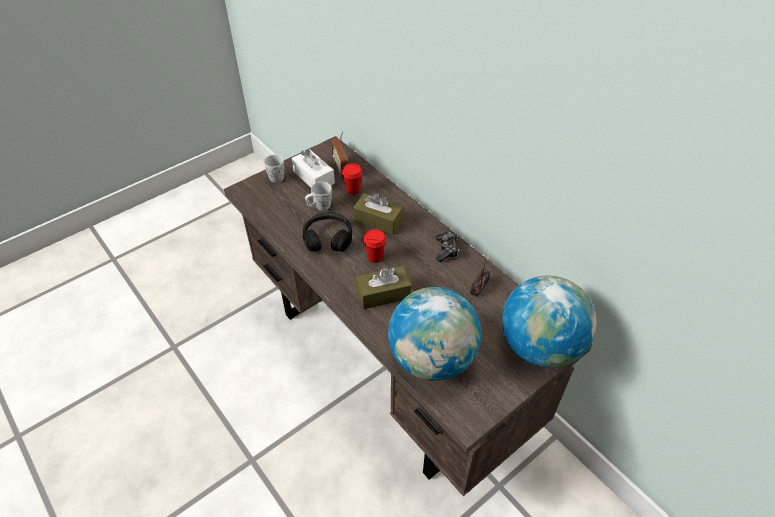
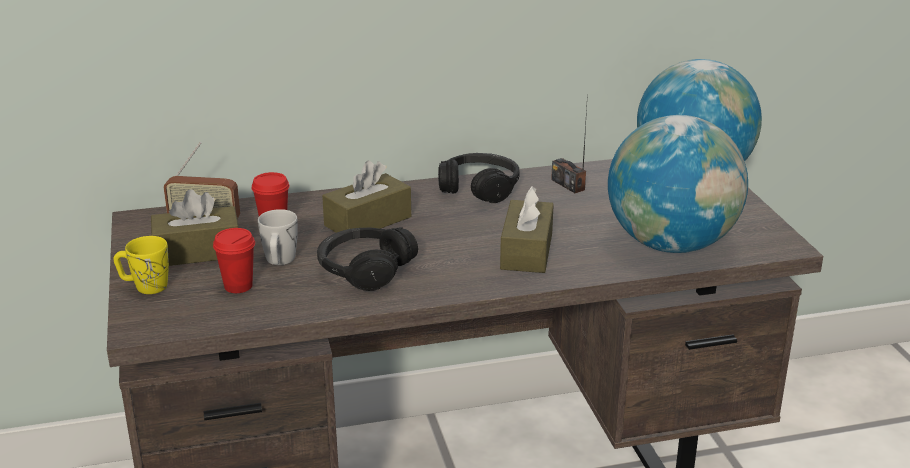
camera: 65 degrees left, 20 degrees down
white mug [264,155,284,183] -> yellow mug [113,236,169,294]
white tissue box [292,149,335,187] -> brown tissue box [151,189,239,266]
red cup [364,229,386,263] -> red cup moved to [213,228,255,293]
game controller [436,231,459,262] -> black headphones [438,153,520,203]

